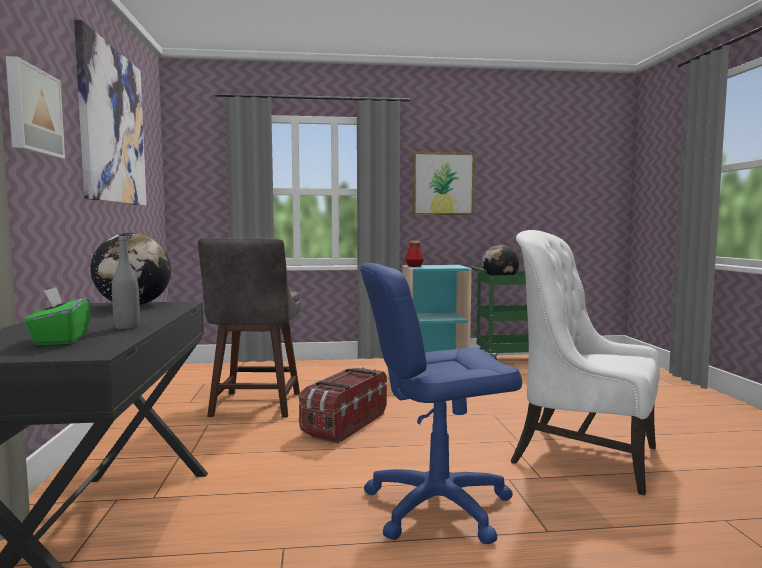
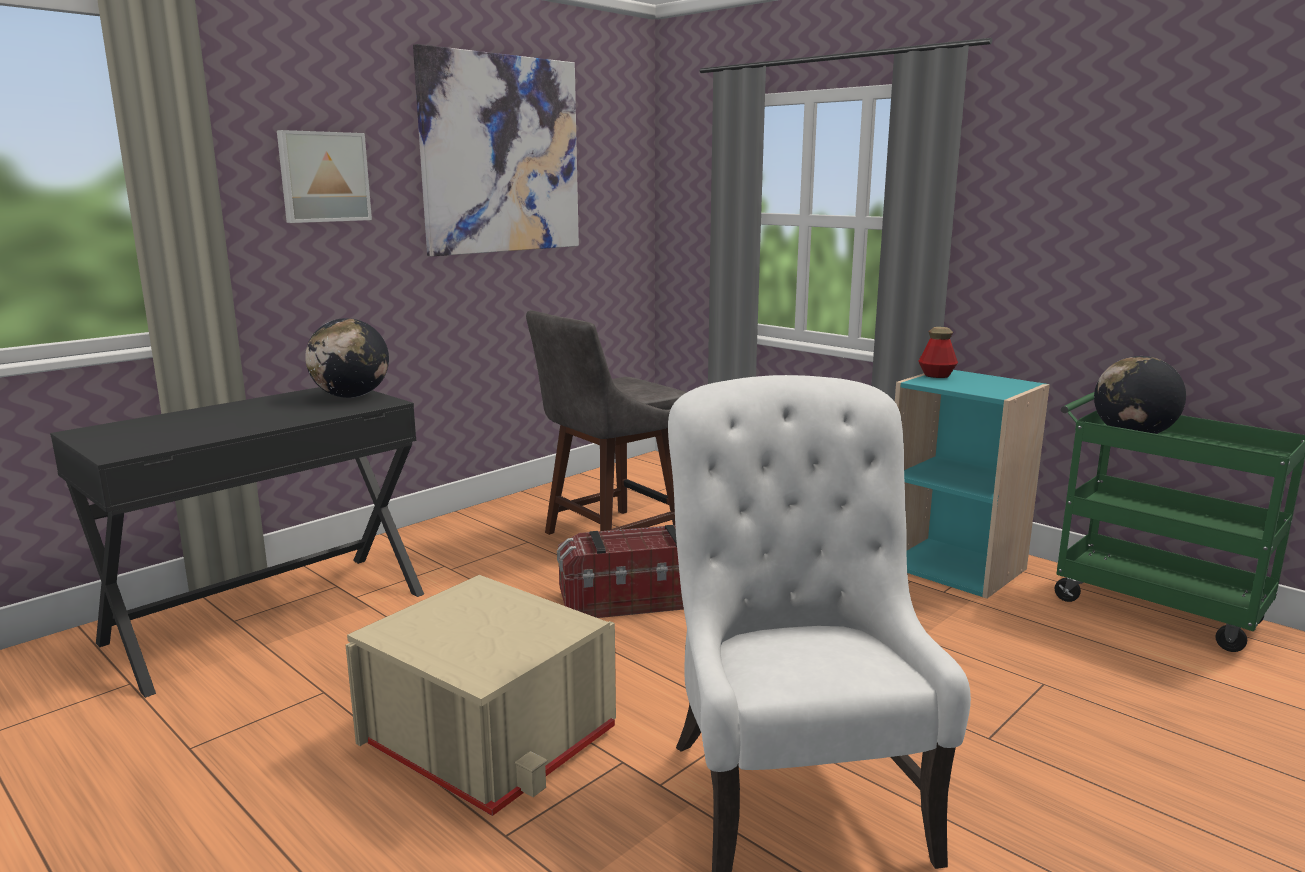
camera: 50 degrees right, 10 degrees up
green tissue box [24,287,91,345] -> none
grey bottle [112,234,140,329] -> none
blue office chair [360,263,522,544] -> beige storage box [346,575,616,816]
picture [413,152,475,215] -> none

